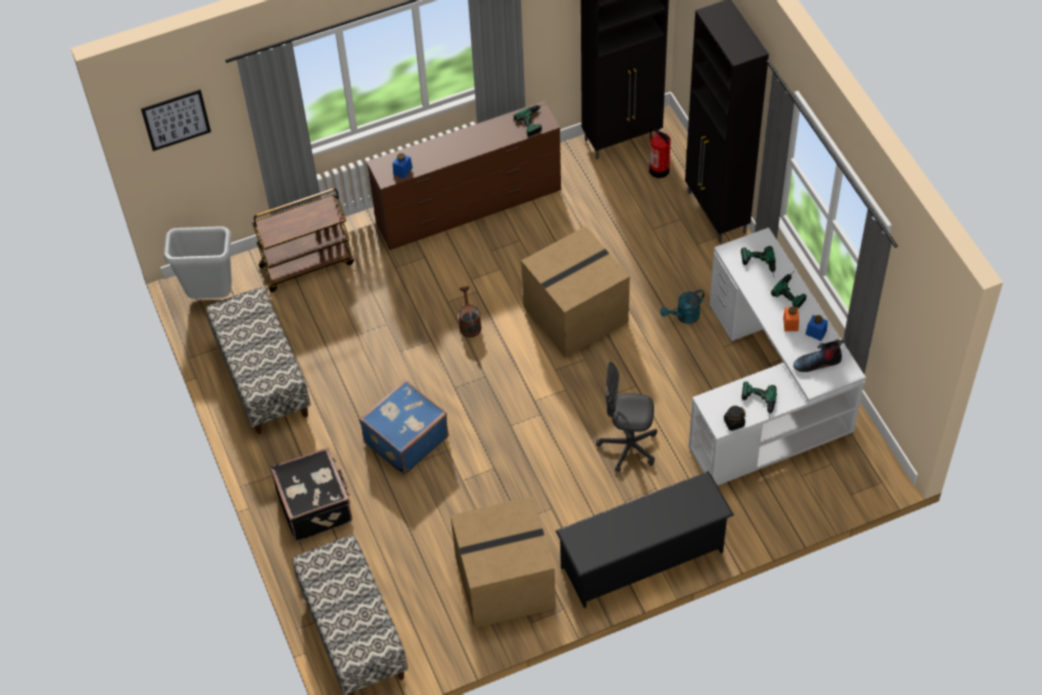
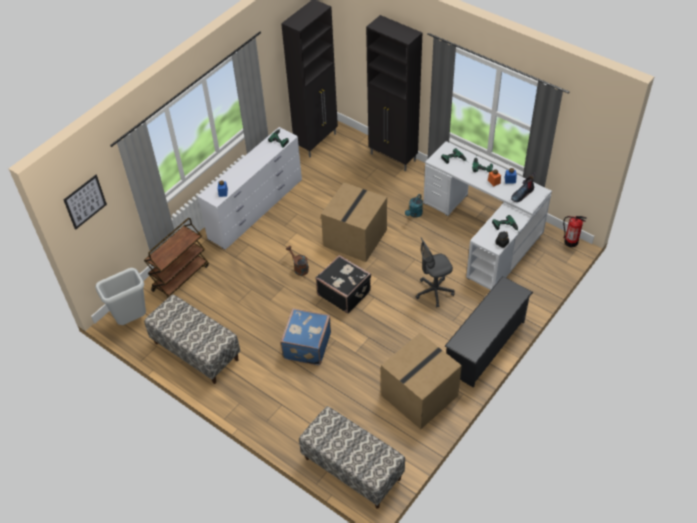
camera: 30 degrees left, 5 degrees down
black suitcase [270,447,353,541] -> black suitcase moved to [316,255,371,314]
brown dresser [367,101,561,250] -> white dresser [198,127,302,250]
fire extinguisher [649,128,671,178] -> fire extinguisher moved to [563,216,587,247]

